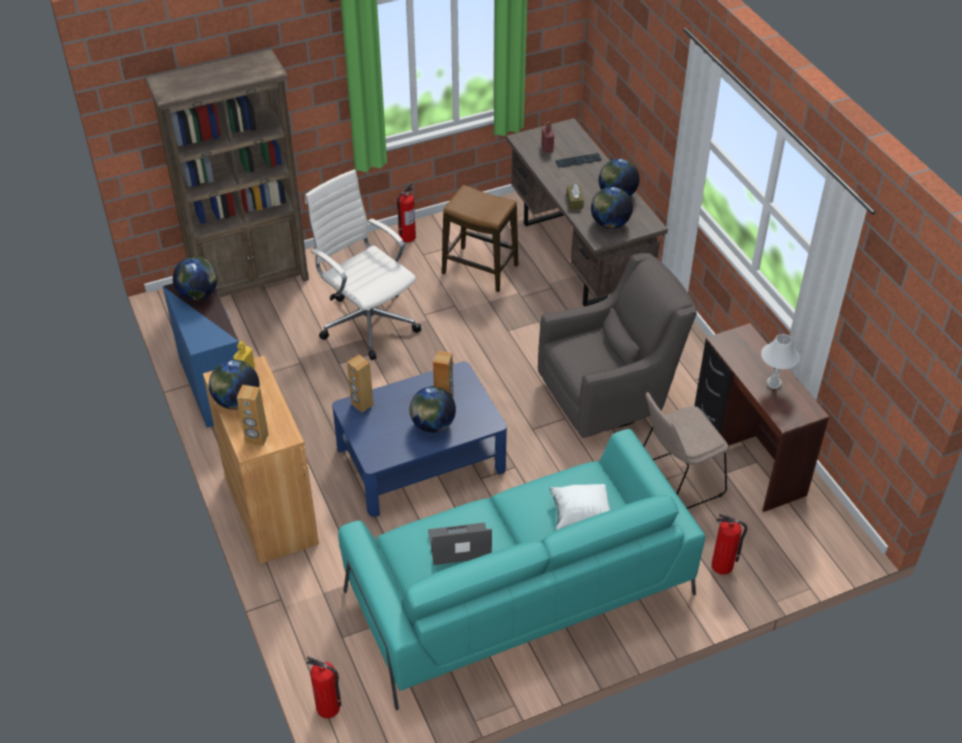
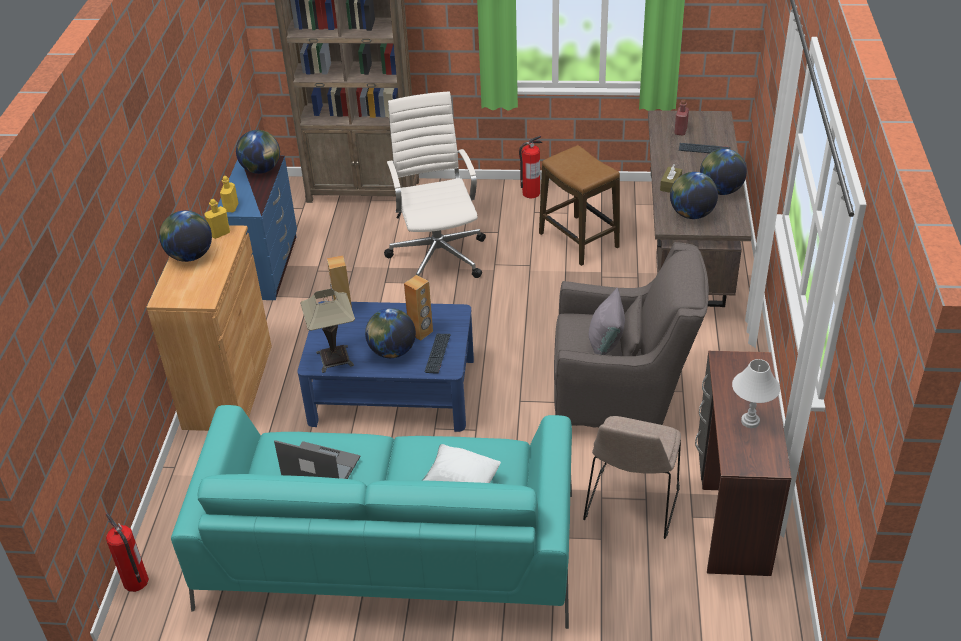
camera: 30 degrees right, 5 degrees down
brown speaker [237,385,269,446] -> none
beige chair [643,392,729,509] -> beige chair turned 75 degrees counterclockwise [583,416,681,539]
fire extinguisher [711,514,748,574] -> none
none -> yellow bottle [220,176,238,212]
none -> table lamp [300,289,355,373]
none -> keyboard [425,333,451,374]
none -> grey pillow [588,287,625,355]

